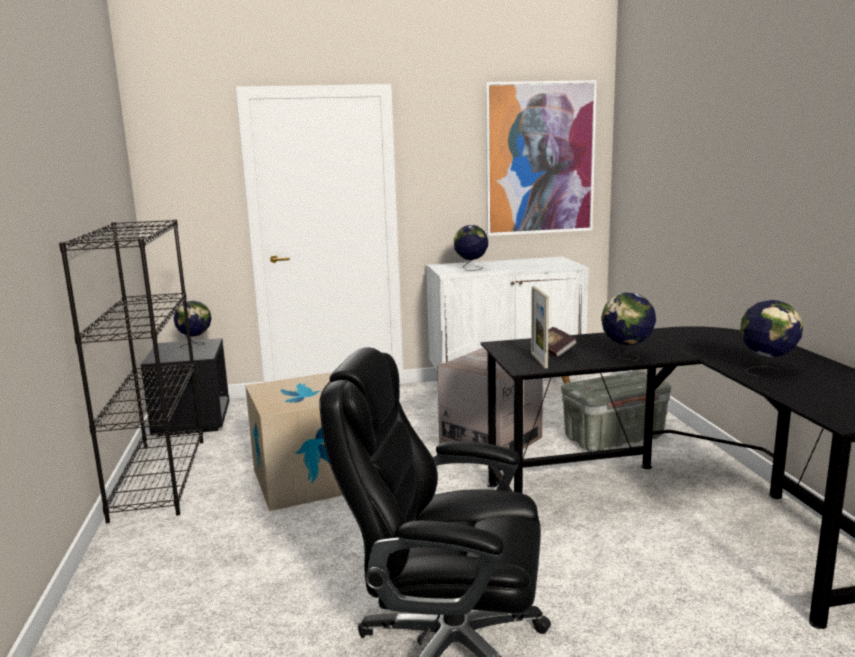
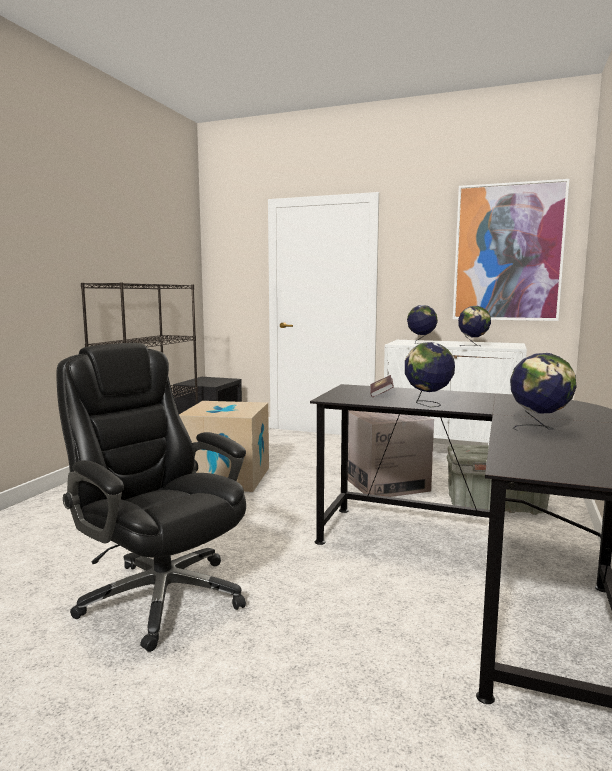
camera: 30 degrees right, 5 degrees down
globe [173,300,212,348] -> globe moved to [458,306,491,346]
picture frame [531,286,549,368] -> none

